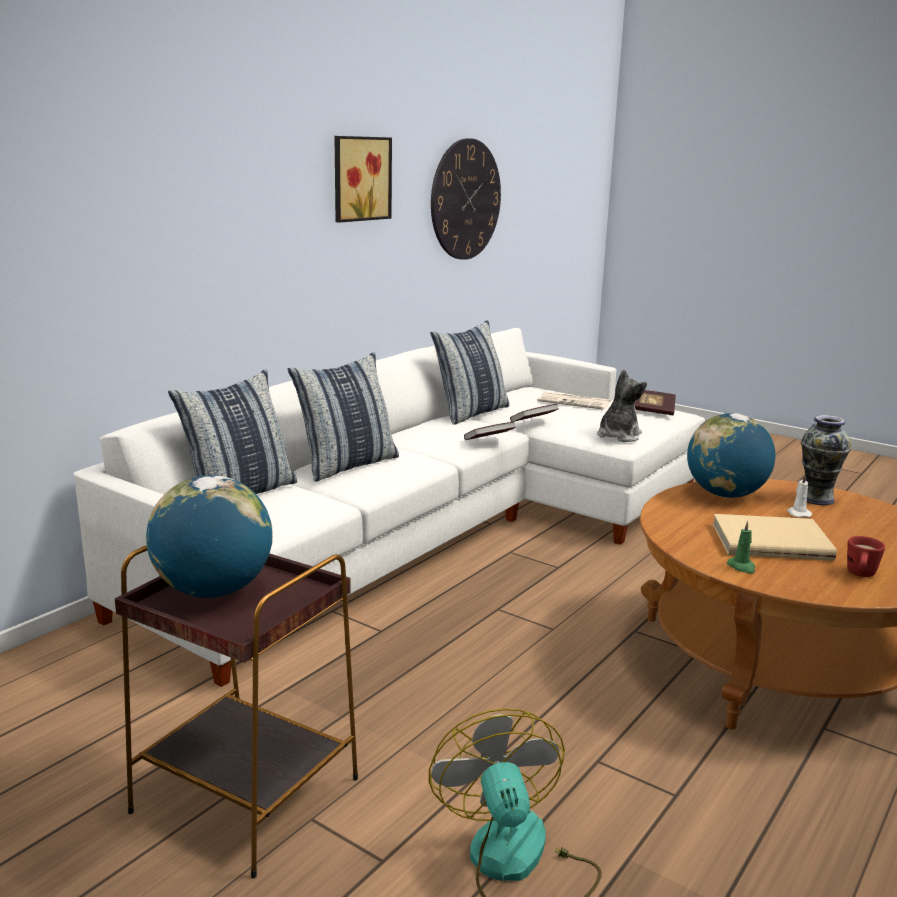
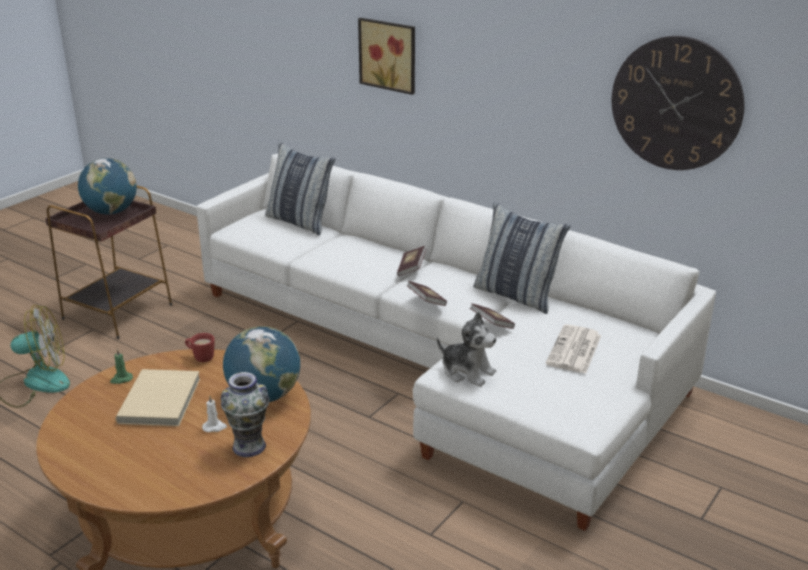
camera: 90 degrees right, 10 degrees up
pillow [288,352,399,482] -> none
picture [334,136,392,223] -> picture moved to [358,18,415,95]
book [634,390,676,415] -> book moved to [397,246,426,276]
red mug [847,536,885,577] -> red mug moved to [185,333,215,362]

